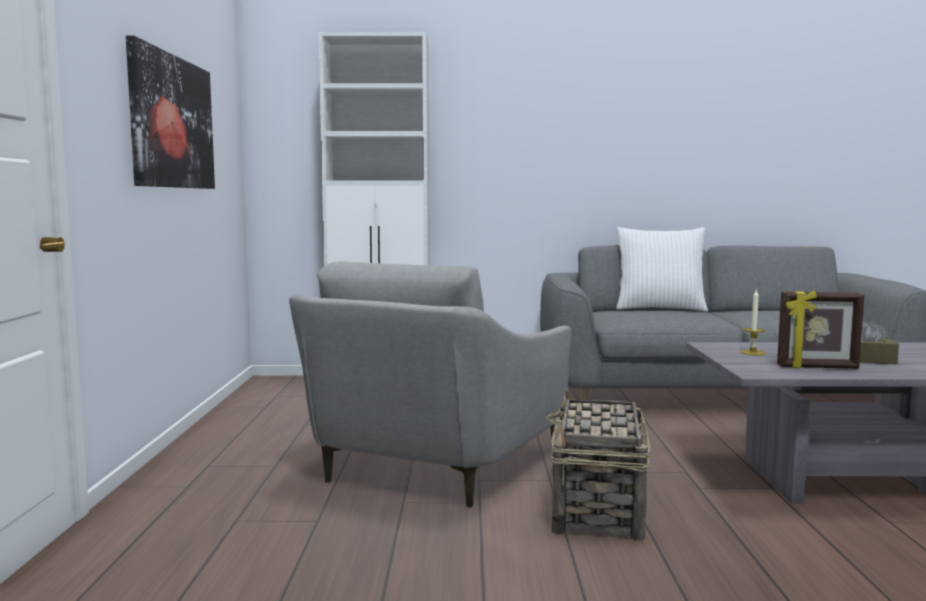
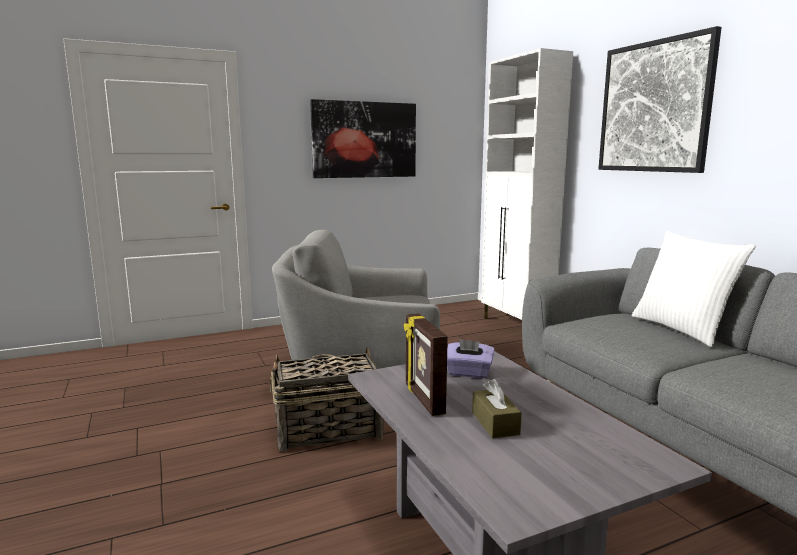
camera: 65 degrees right, 5 degrees up
candle [740,290,766,355] -> purple tissue box [447,339,495,378]
none -> picture [598,26,722,173]

